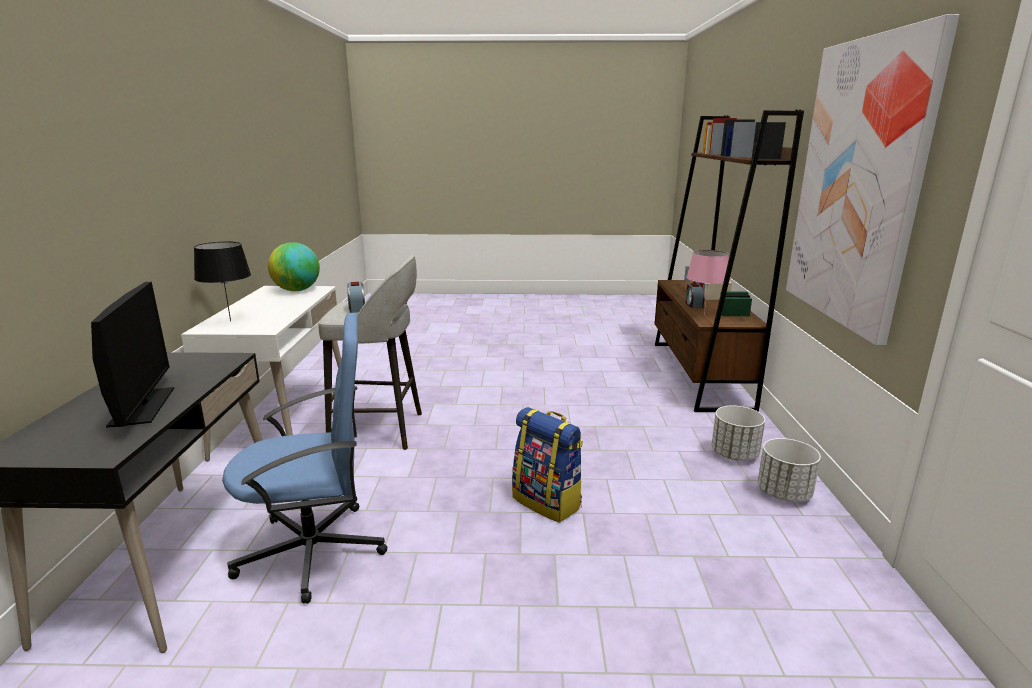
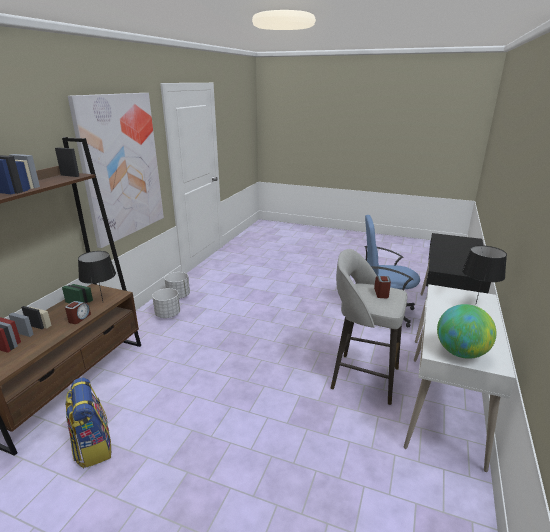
camera: 160 degrees left, 5 degrees up
monitor [91,282,174,428] -> none
backpack [512,407,583,523] -> backpack moved to [65,377,111,468]
pink table lamp [686,250,731,316] -> black table lamp [78,251,116,301]

